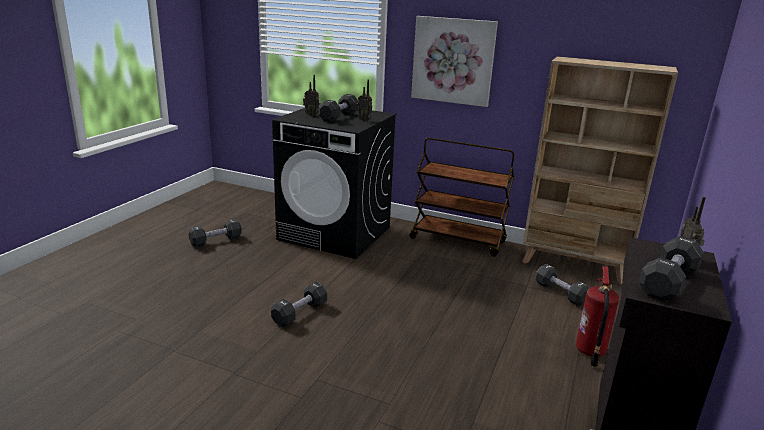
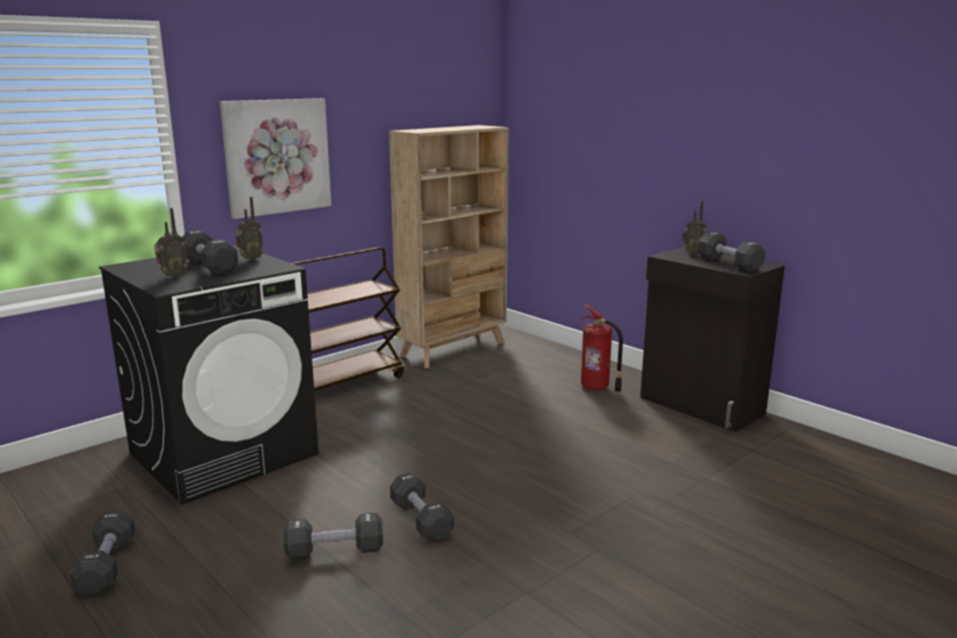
camera: 65 degrees left, 5 degrees down
black dumbbell [536,264,589,306] -> black dumbbell moved to [283,513,383,560]

